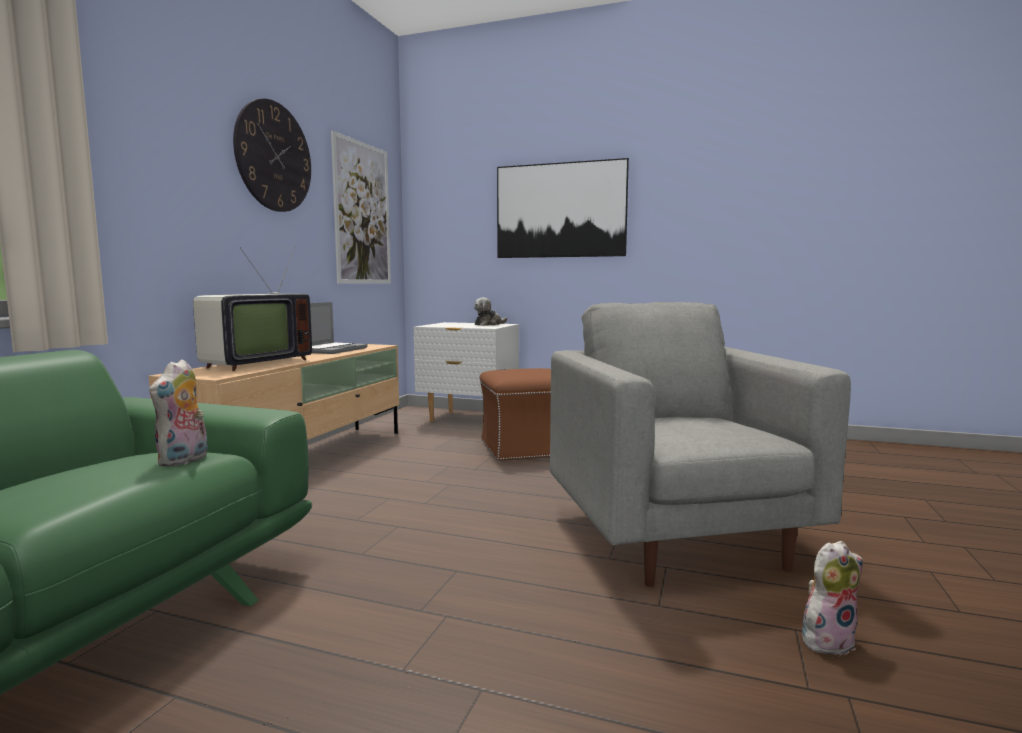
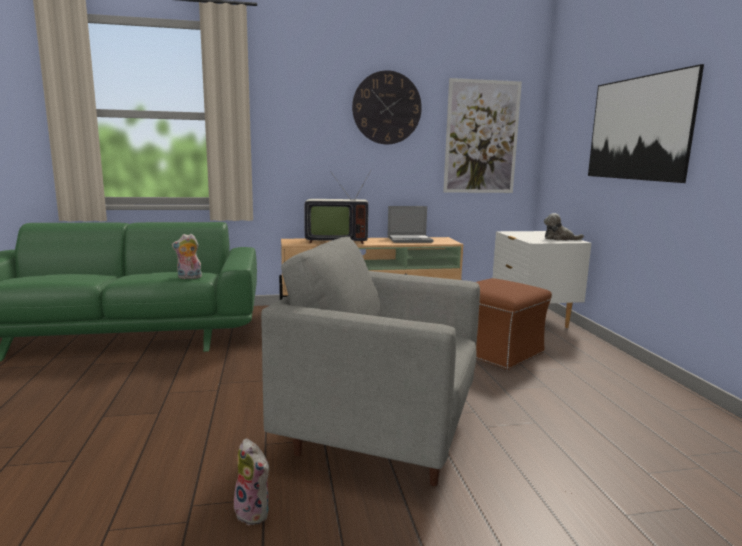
camera: 60 degrees right, 5 degrees up
grey armchair [550,302,851,587] -> grey armchair turned 120 degrees counterclockwise [261,237,480,486]

